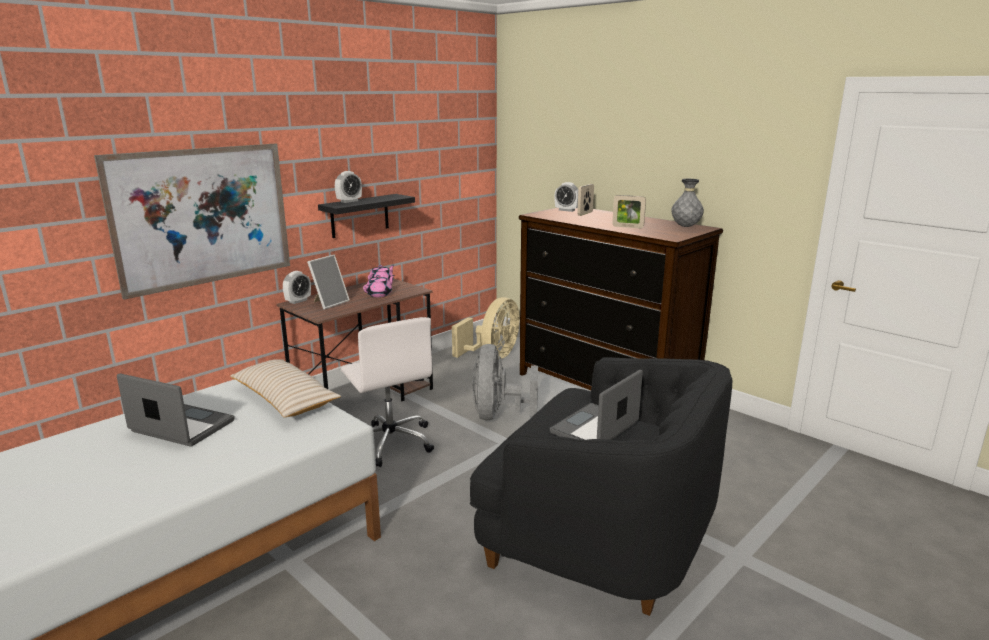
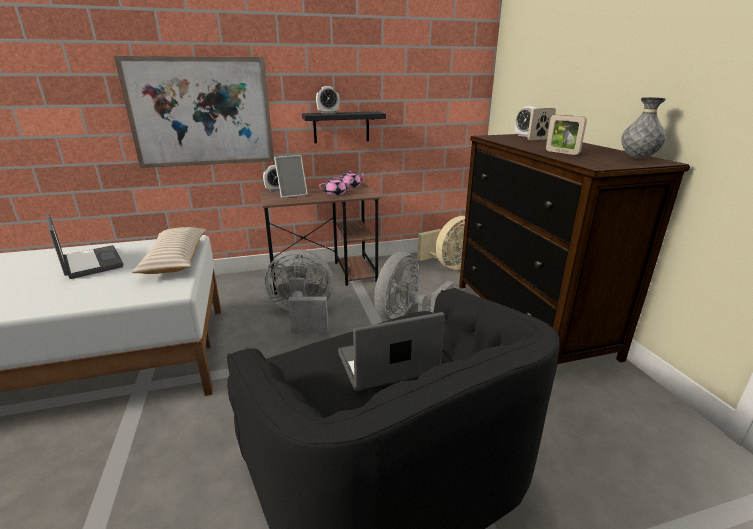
camera: 30 degrees right, 5 degrees up
white office chair [341,317,434,467] -> grey fan [265,249,334,334]

